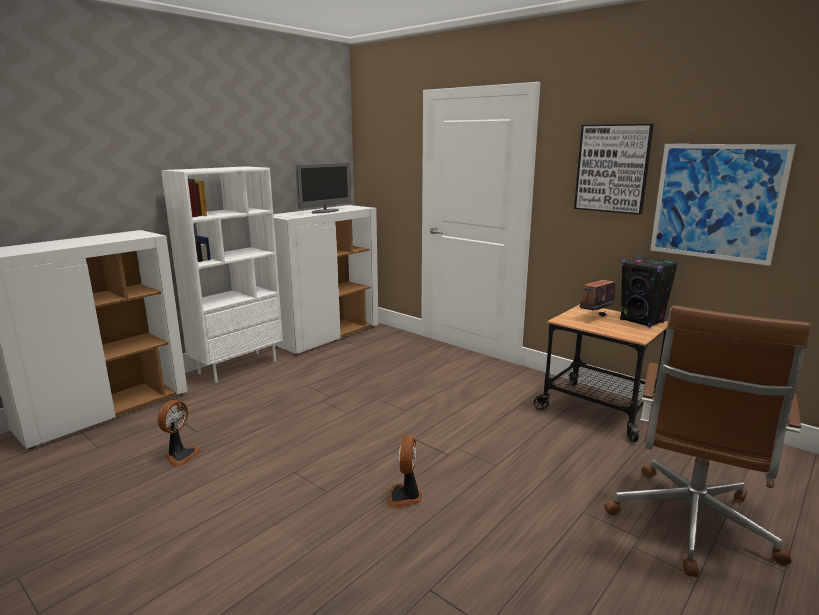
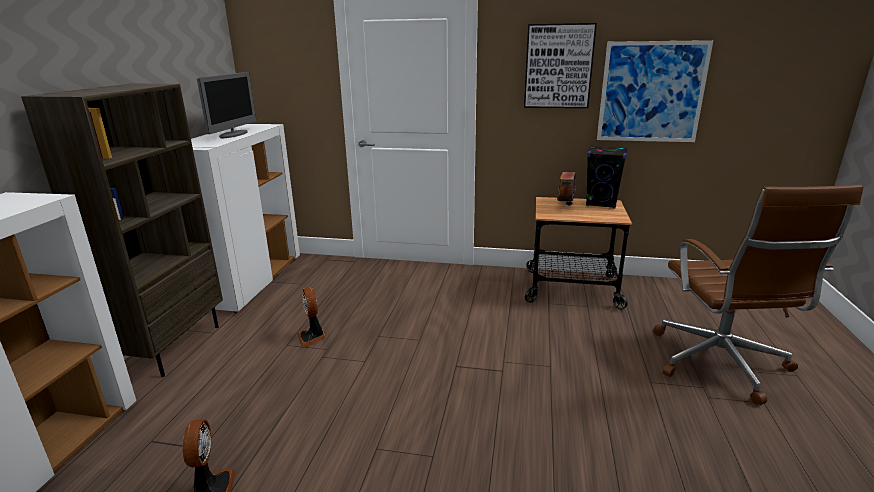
camera: 30 degrees left, 5 degrees up
white bookcase [161,166,283,383] -> brown bookcase [21,84,223,377]
fan [387,435,422,509] -> fan moved to [297,287,326,347]

